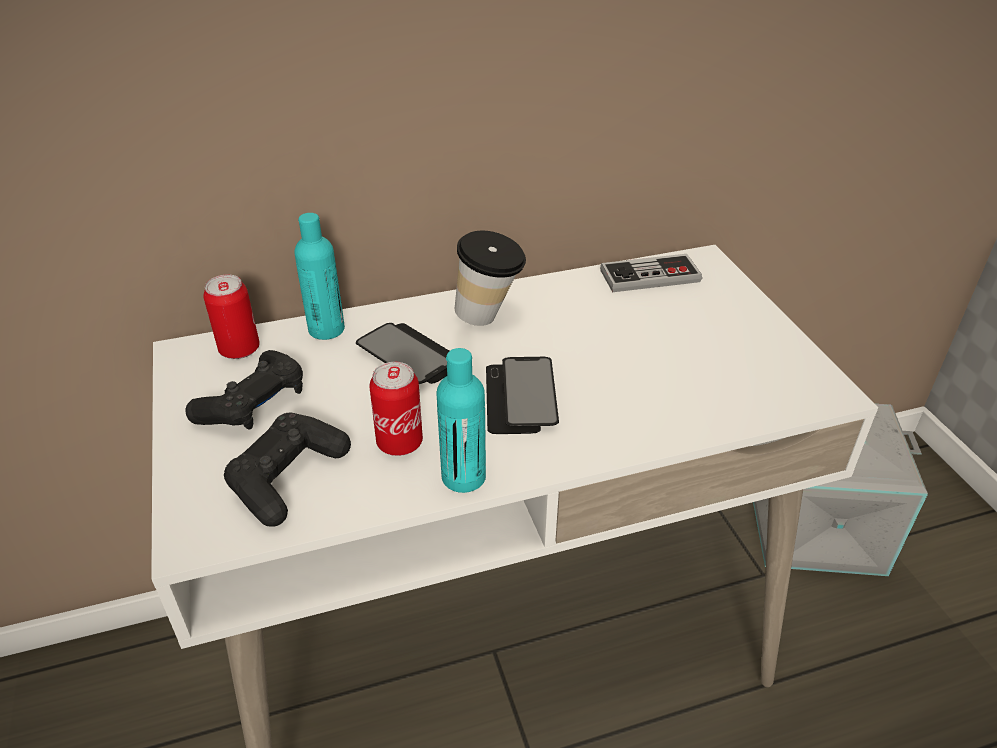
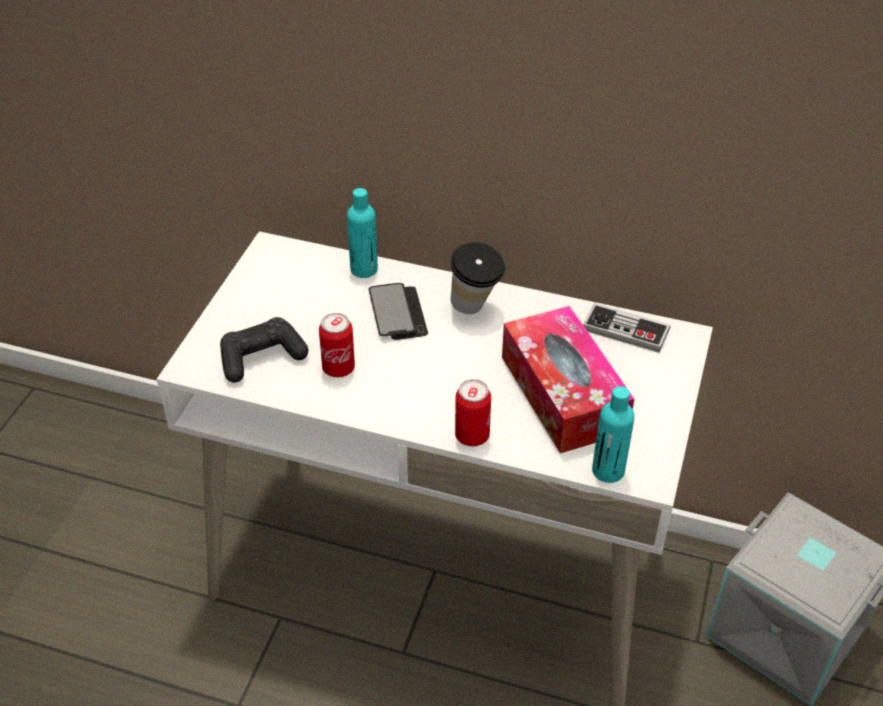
camera: 35 degrees right, 5 degrees up
black game controller [185,350,303,430] -> none
can [203,275,260,359] -> can moved to [455,379,491,446]
turquoise bottle [436,348,486,493] -> turquoise bottle moved to [592,386,635,483]
phone [486,357,559,434] -> none
none -> tissue box [502,306,634,453]

